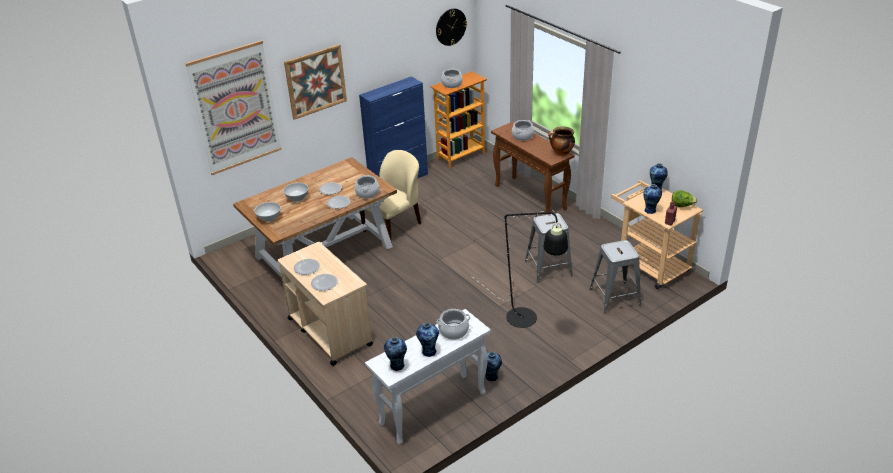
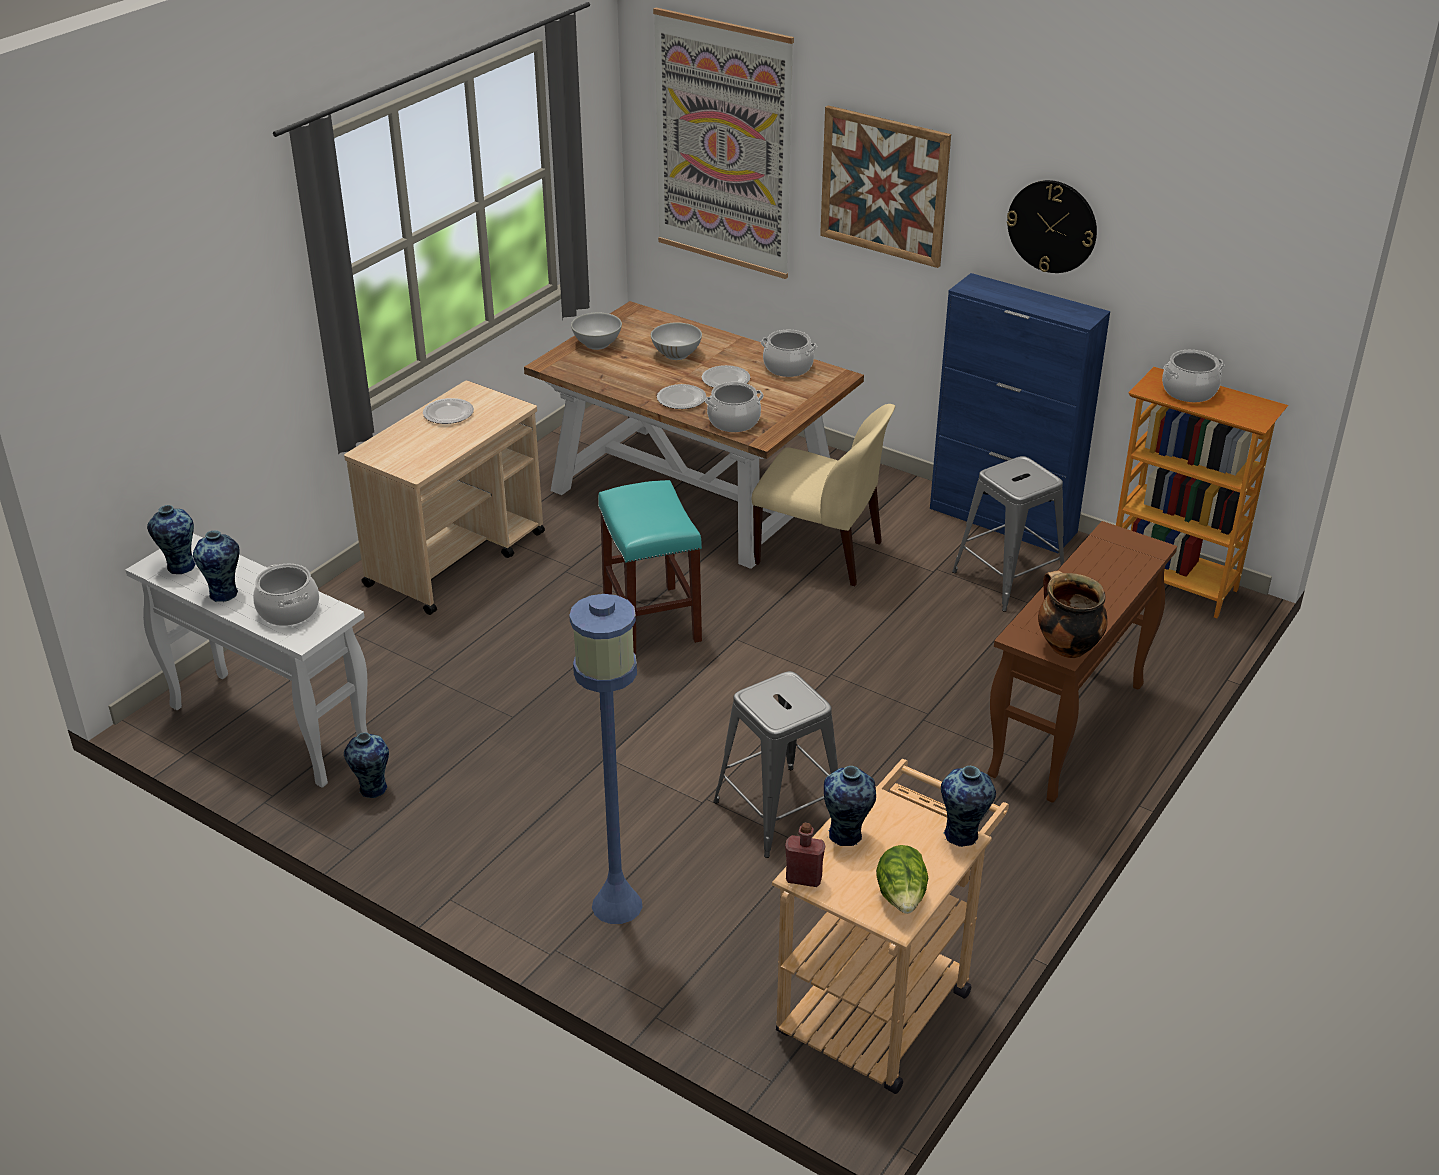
camera: 70 degrees right, 0 degrees up
plate [311,274,338,291] -> none
wall clock [436,9,467,46] -> wall clock moved to [1007,180,1097,273]
black floor lamp [471,210,568,328] -> none
cooking pot [512,120,534,141] -> cooking pot moved to [761,330,817,377]
grey stool [589,240,642,313] -> grey stool moved to [952,456,1064,612]
none -> blue floor lamp [569,594,642,924]
none -> turquoise stool [598,480,702,654]

